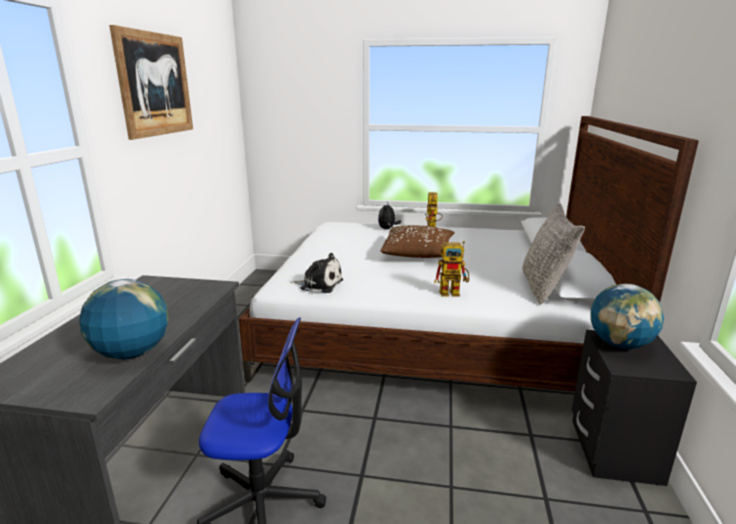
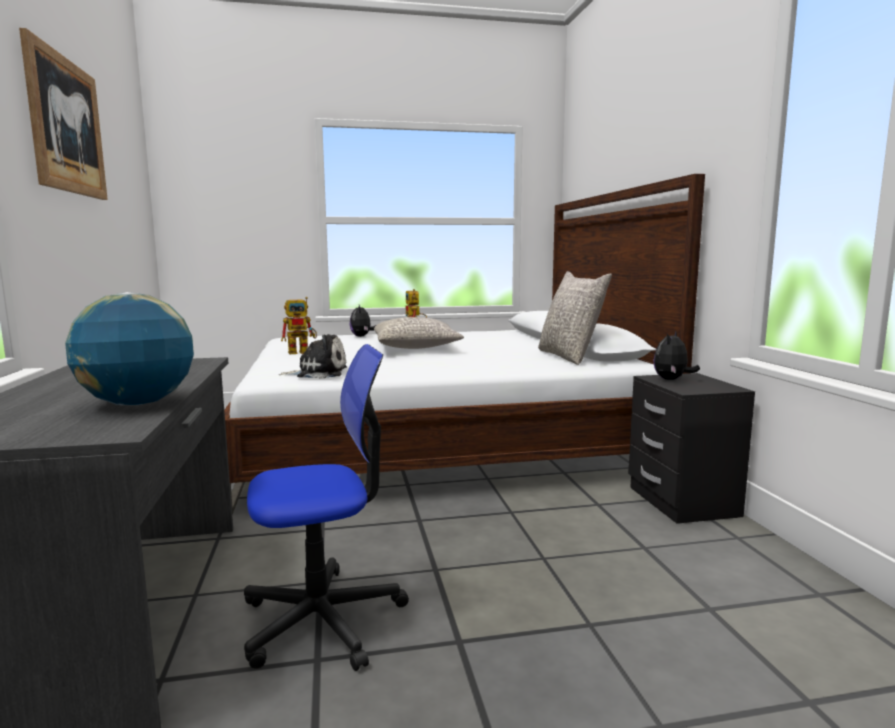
camera: 20 degrees left, 10 degrees down
brown pillow [380,225,455,258] -> grey pillow [374,317,464,349]
toy robot [434,241,469,297] -> toy robot moved to [281,297,317,354]
globe [590,284,664,349] -> plush toy [653,330,700,380]

